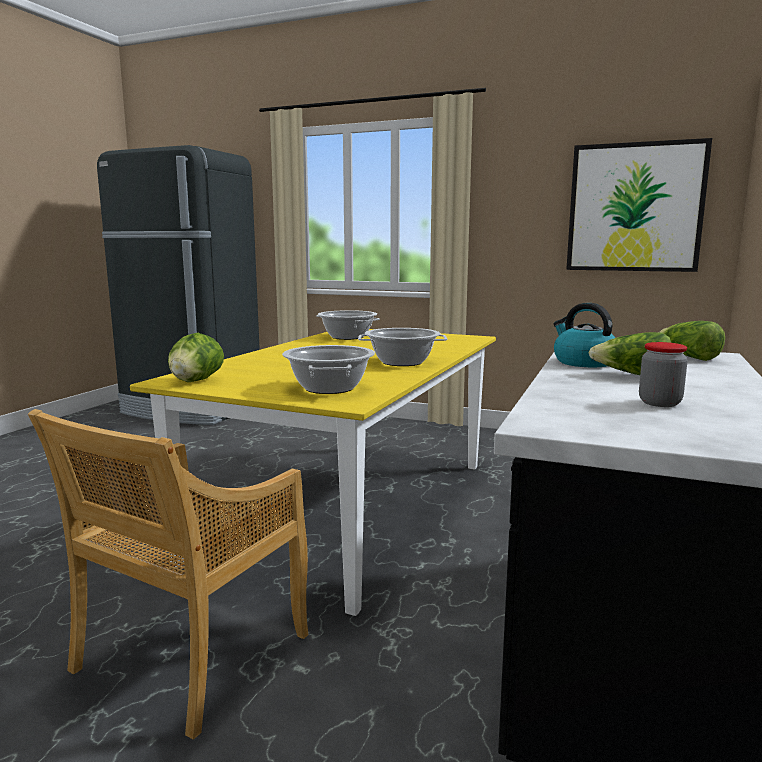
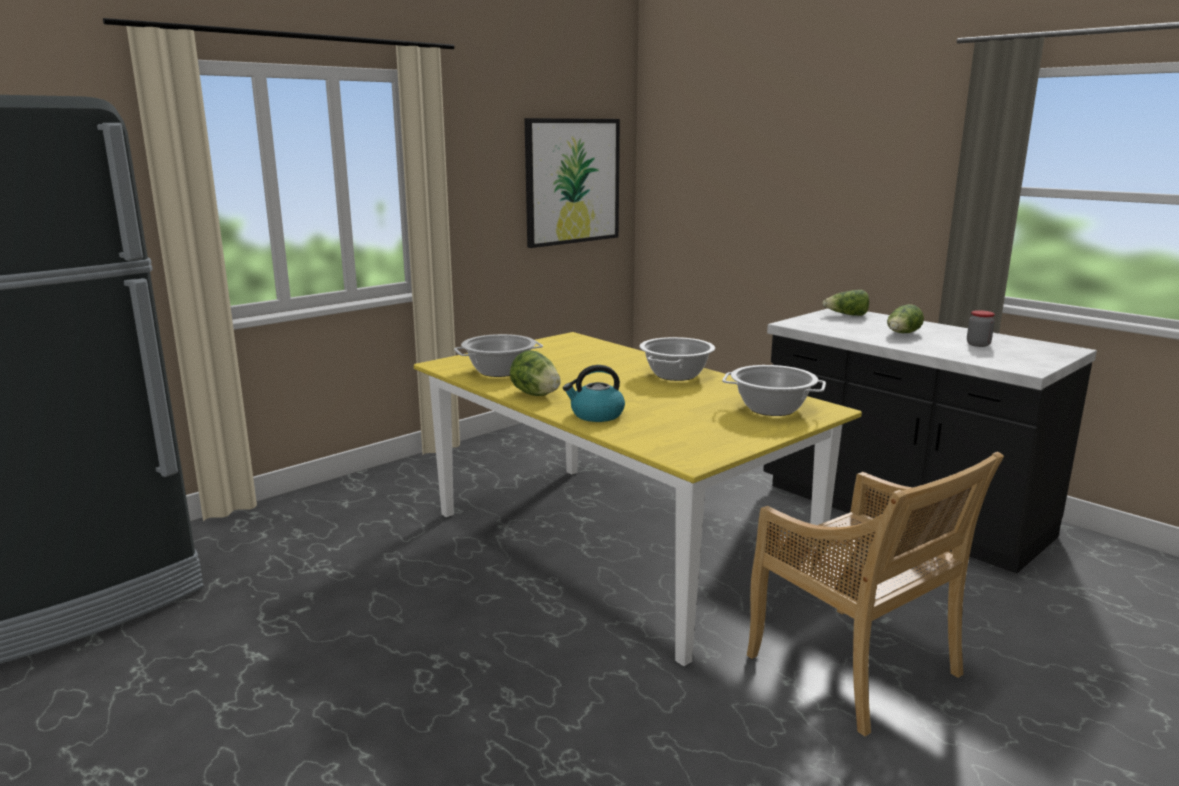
camera: 65 degrees left, 5 degrees up
lettuce [168,333,224,382] -> lettuce moved to [510,350,561,396]
kettle [554,303,616,367] -> kettle moved to [563,365,625,422]

